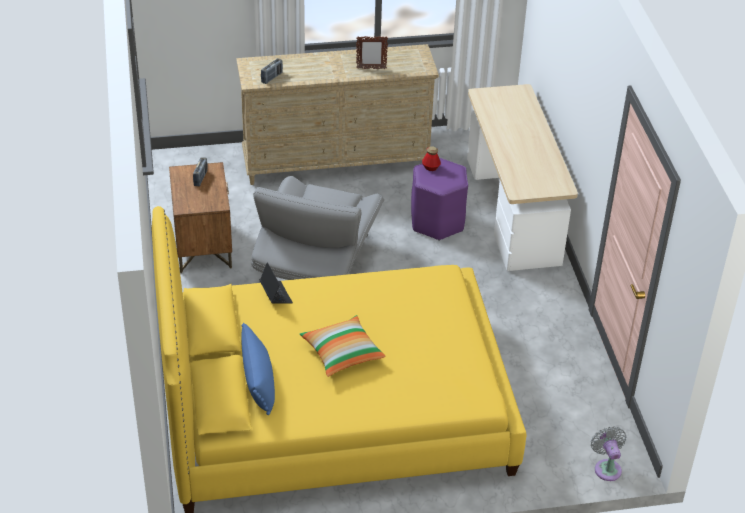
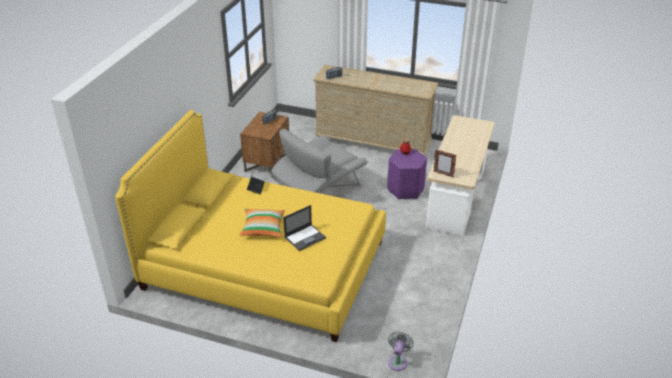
camera: 30 degrees right, 5 degrees down
blue pillow [241,323,275,415] -> none
picture frame [356,36,388,69] -> picture frame moved to [434,149,456,178]
none -> laptop [284,205,326,251]

